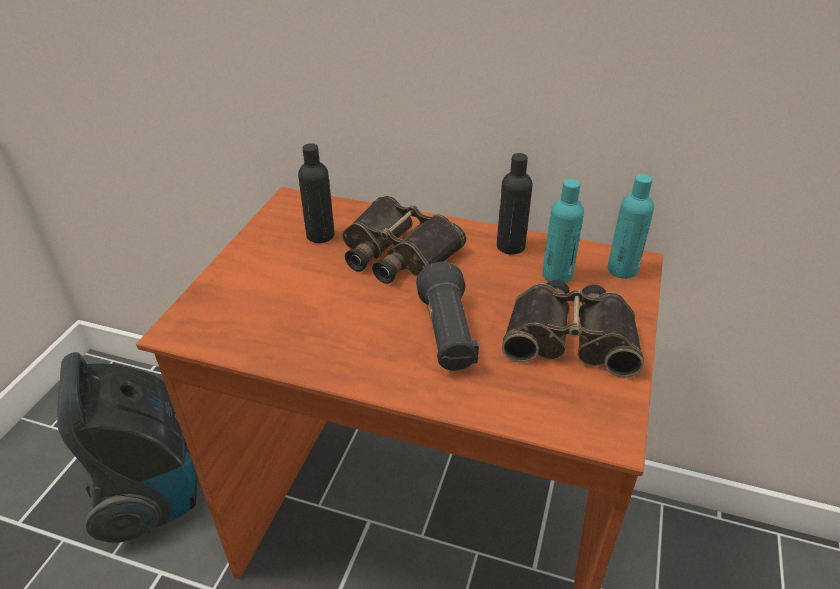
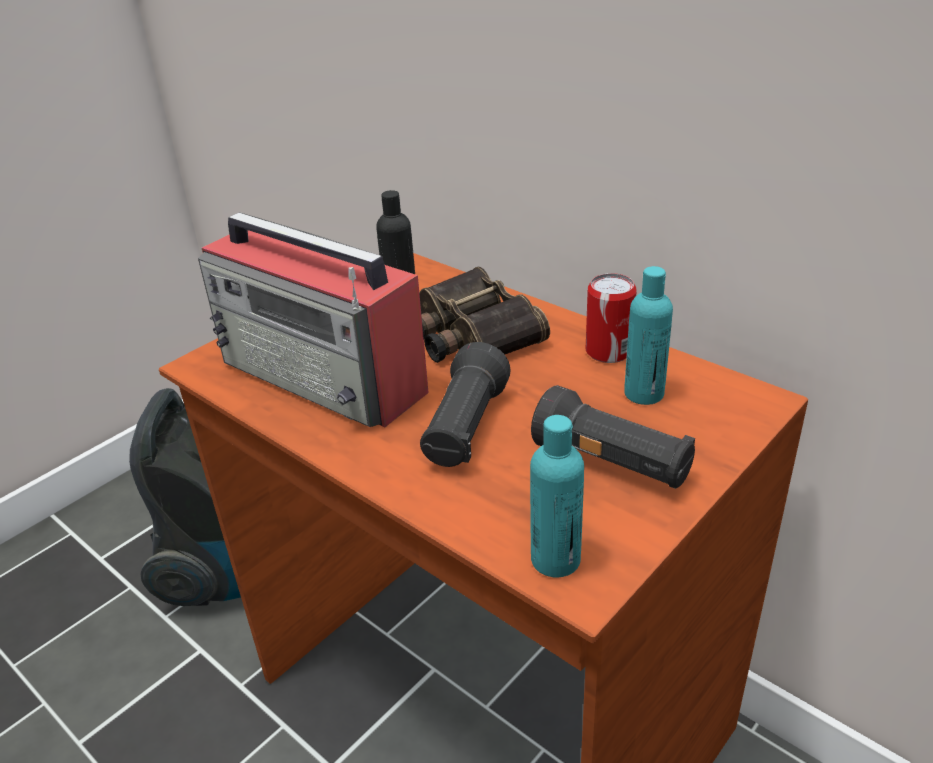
camera: 25 degrees right, 5 degrees down
black bottle [497,153,533,254] -> can [586,273,637,363]
binoculars [502,280,644,378] -> black flashlight [531,385,695,489]
turquoise bottle [607,174,654,279] -> turquoise bottle moved to [530,415,584,578]
none -> radio [198,212,429,427]

